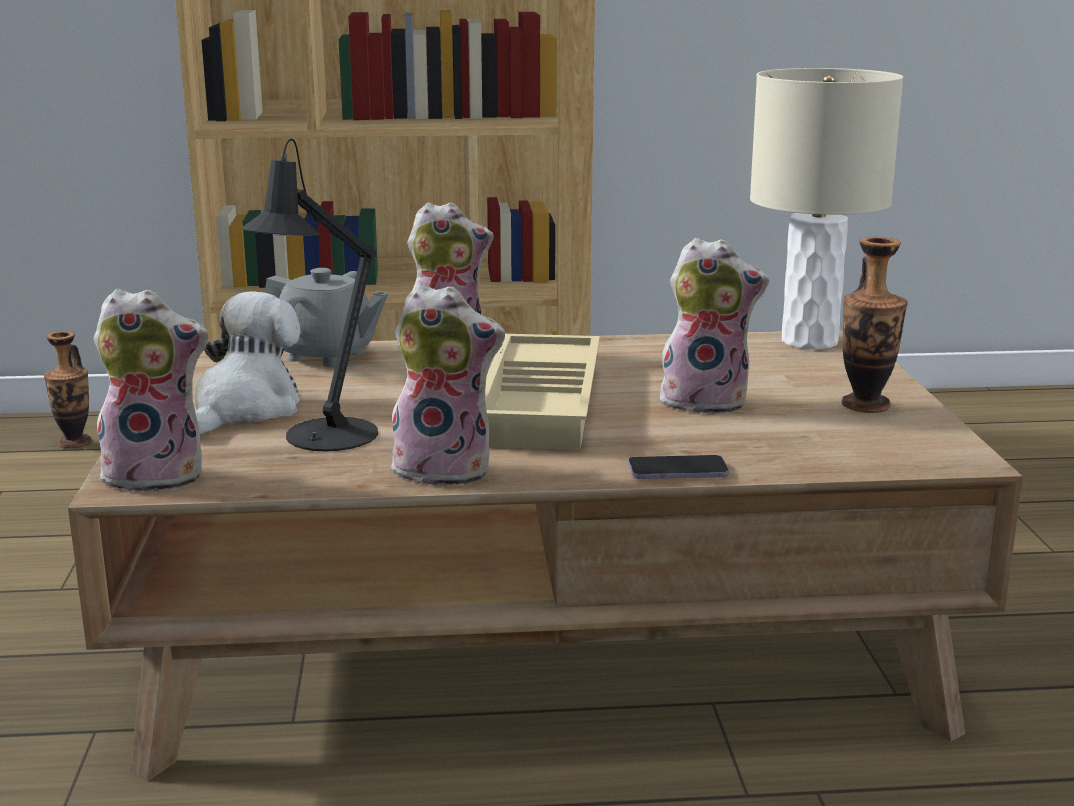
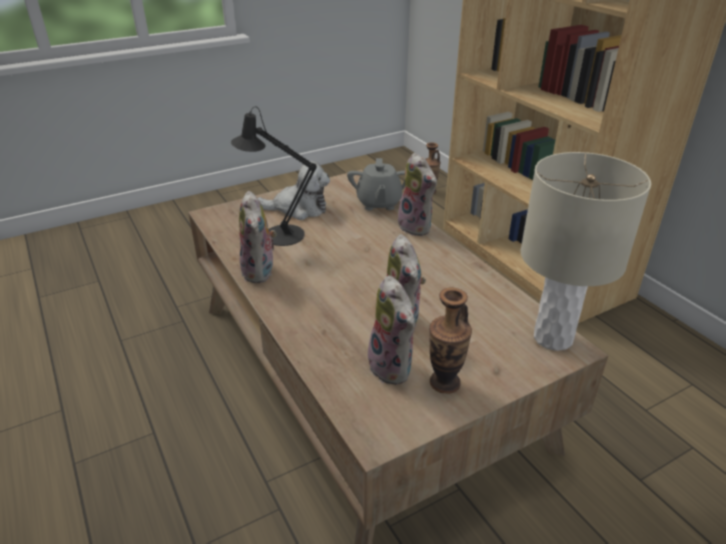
camera: 65 degrees right, 15 degrees up
plush toy [94,288,208,492] -> plush toy moved to [368,276,417,385]
beige tray [485,334,600,450] -> none
phone [628,455,729,479] -> none

